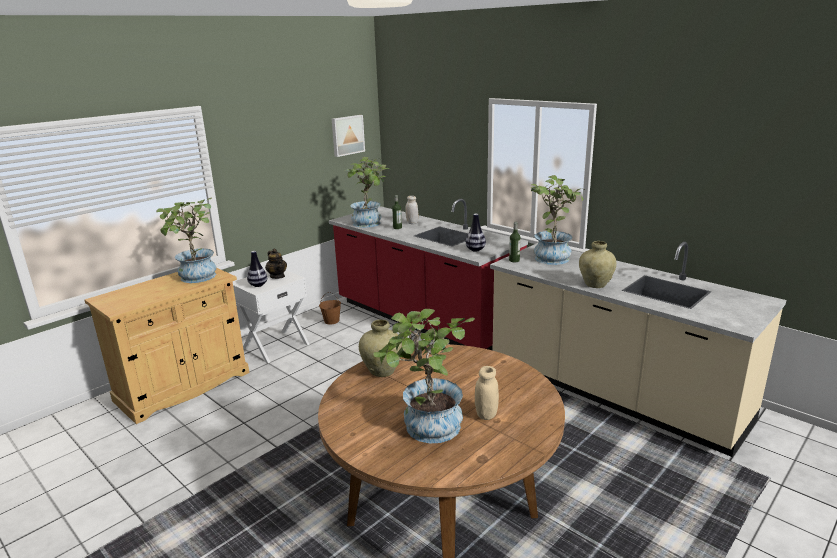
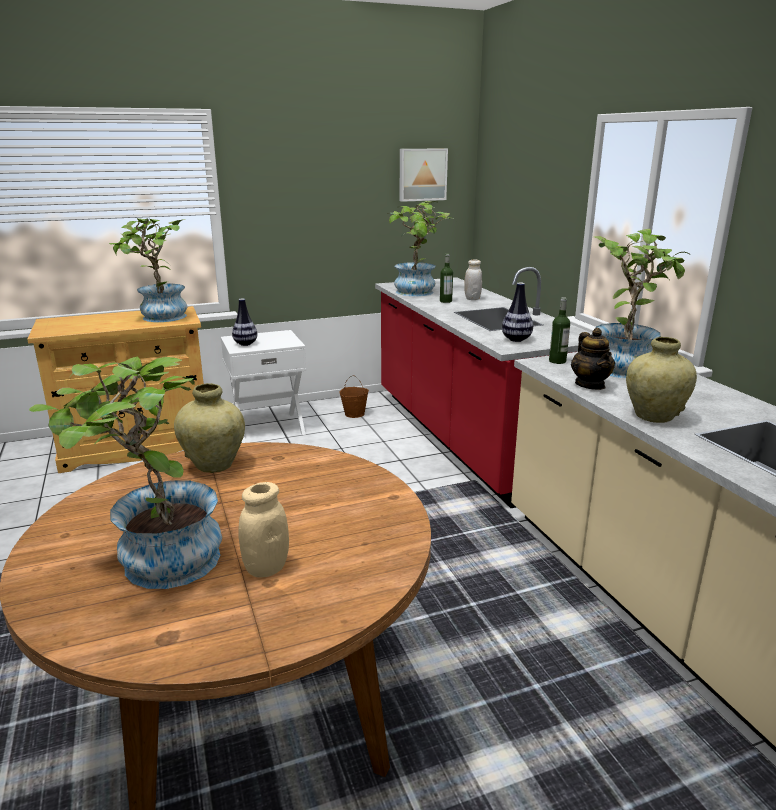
camera: 25 degrees right, 0 degrees up
teapot [265,249,287,279] -> teapot moved to [571,328,615,390]

